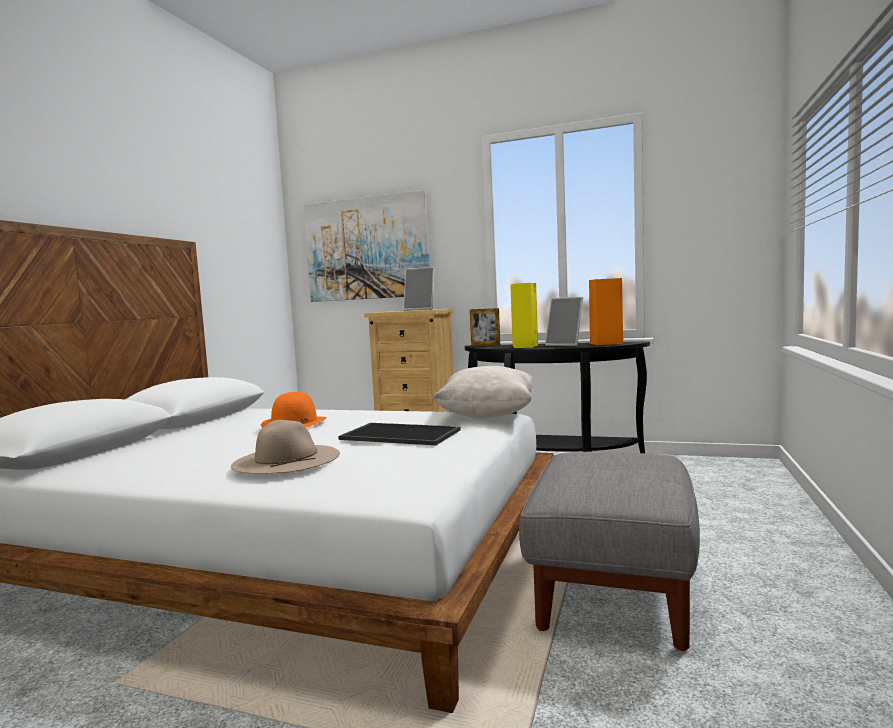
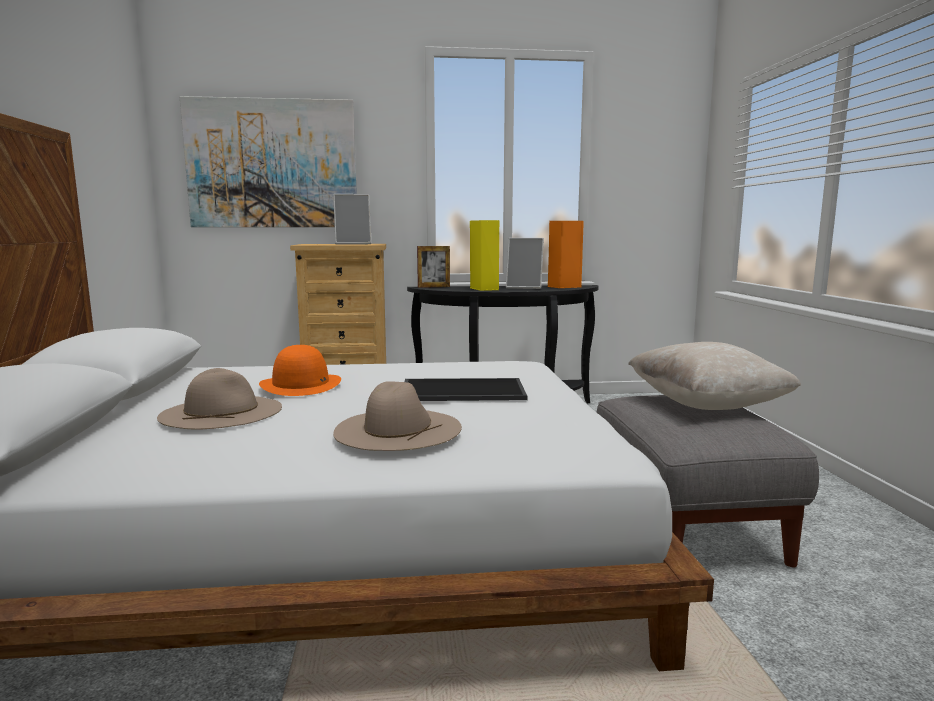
camera: 25 degrees left, 5 degrees up
beige pillow [432,366,535,418] -> beige pillow moved to [628,342,801,410]
none -> beige hat [157,368,282,430]

